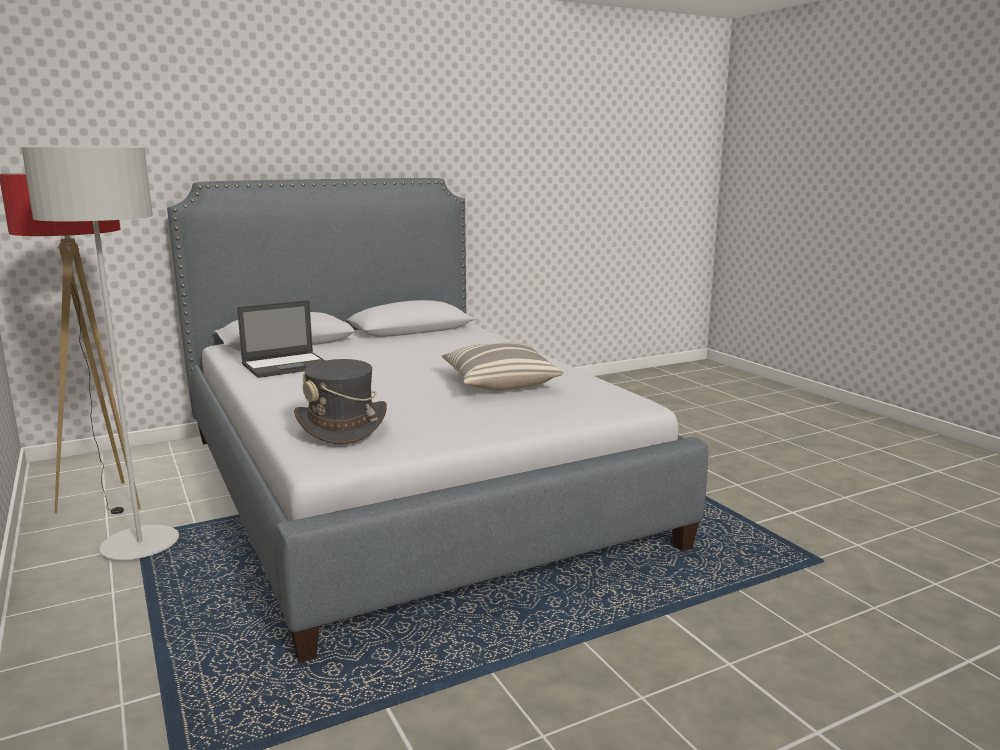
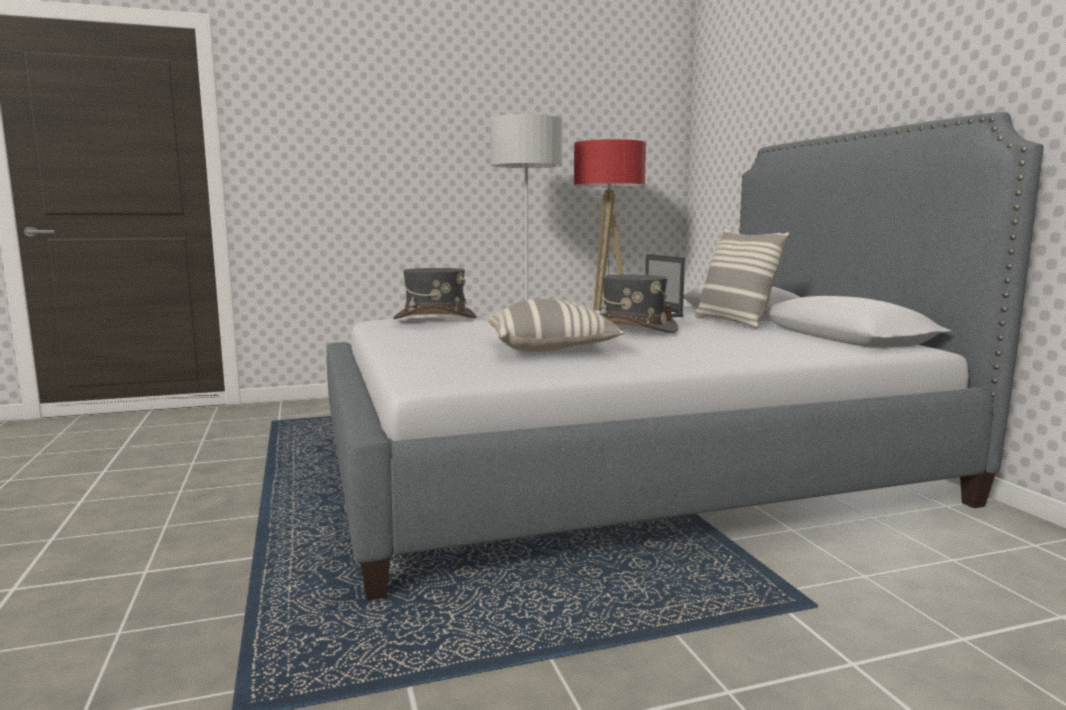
camera: 100 degrees right, 5 degrees down
none -> grey hat [599,274,678,333]
none -> pillow [695,229,789,329]

